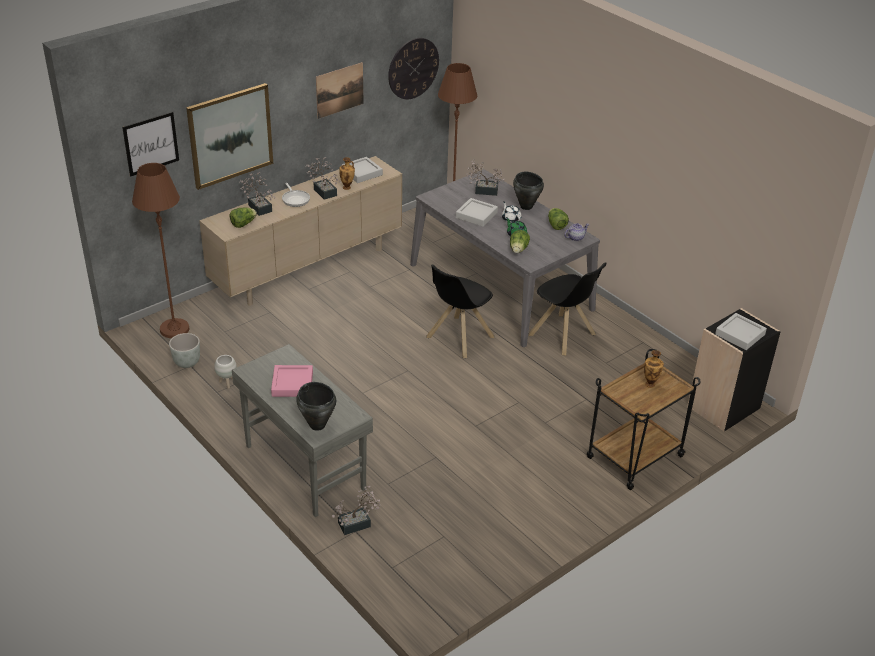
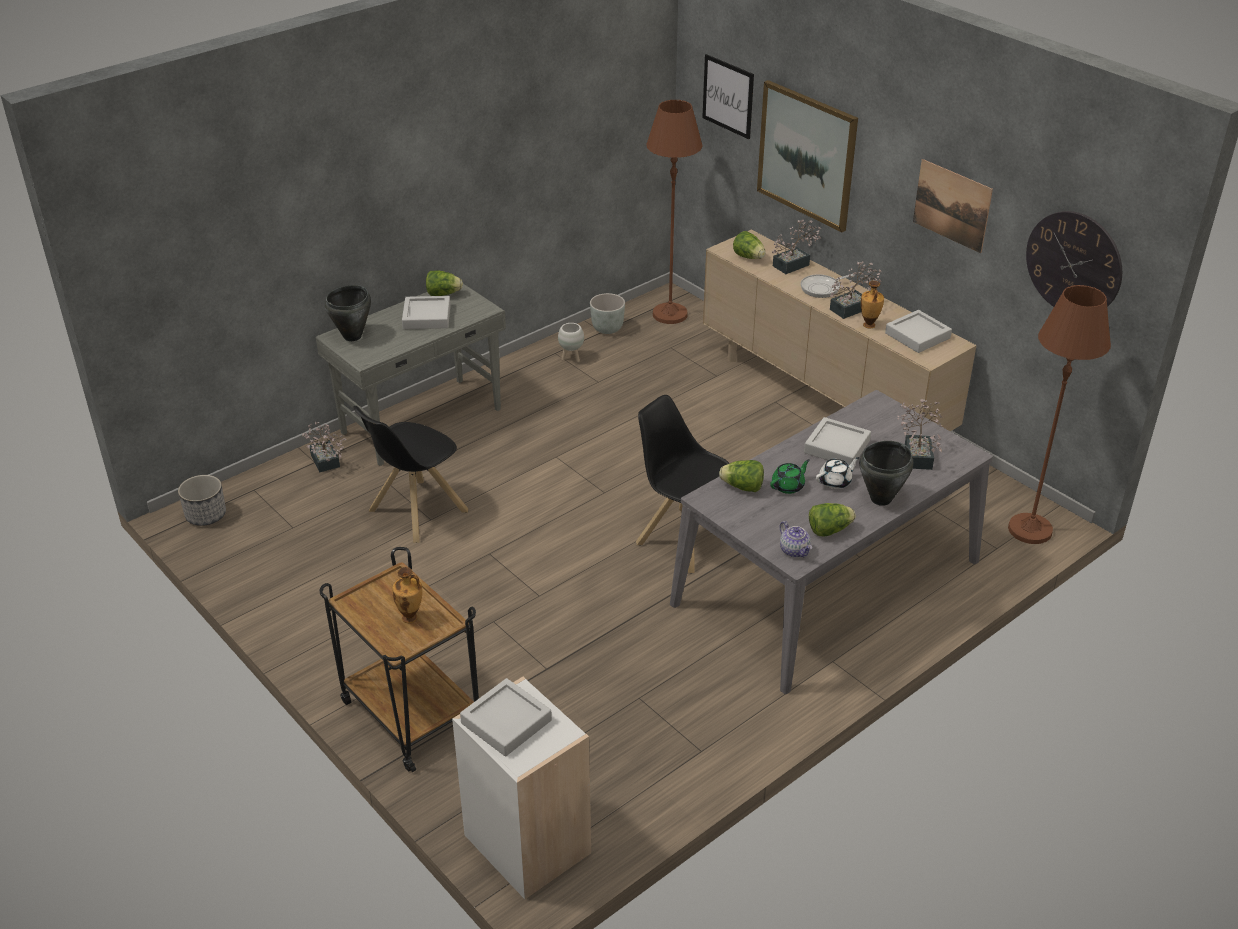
camera: 90 degrees right, 0 degrees up
pink tray [271,365,313,397] -> grey tray [402,296,451,329]
black chair [529,262,606,356] -> black chair moved to [354,406,469,543]
black bookcase [687,308,781,432] -> white bookcase [452,677,591,899]
none -> planter [178,475,226,526]
none -> lettuce [426,270,463,296]

